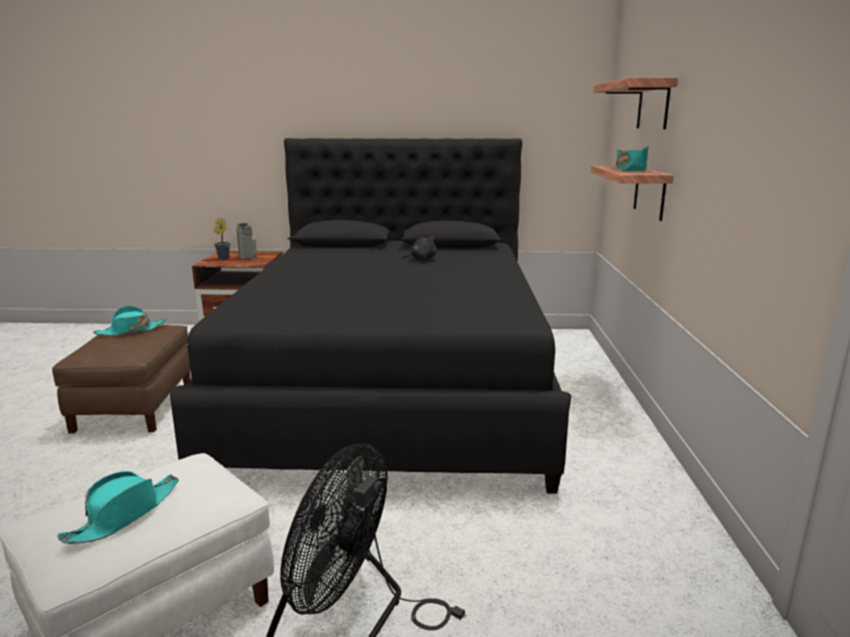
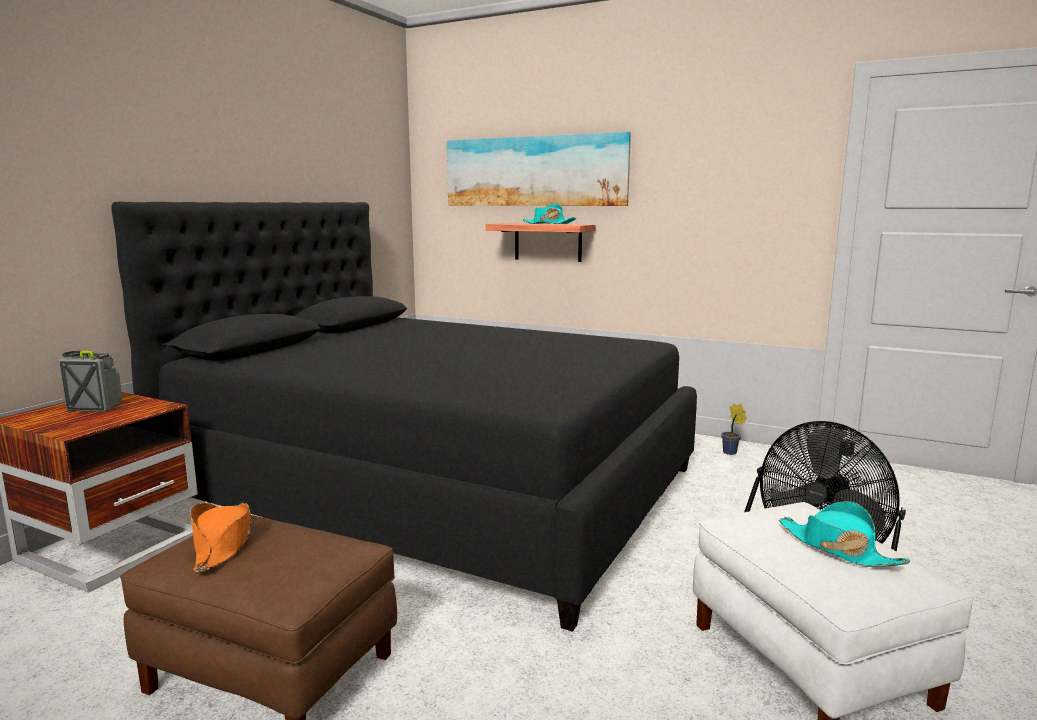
camera: 65 degrees left, 5 degrees down
turquoise hat [93,306,167,336] -> orange hat [190,503,252,572]
potted plant [214,218,230,260] -> potted plant moved to [721,404,747,455]
black plush toy [402,234,437,260] -> none
shelf [593,78,678,129] -> picture [447,132,631,206]

